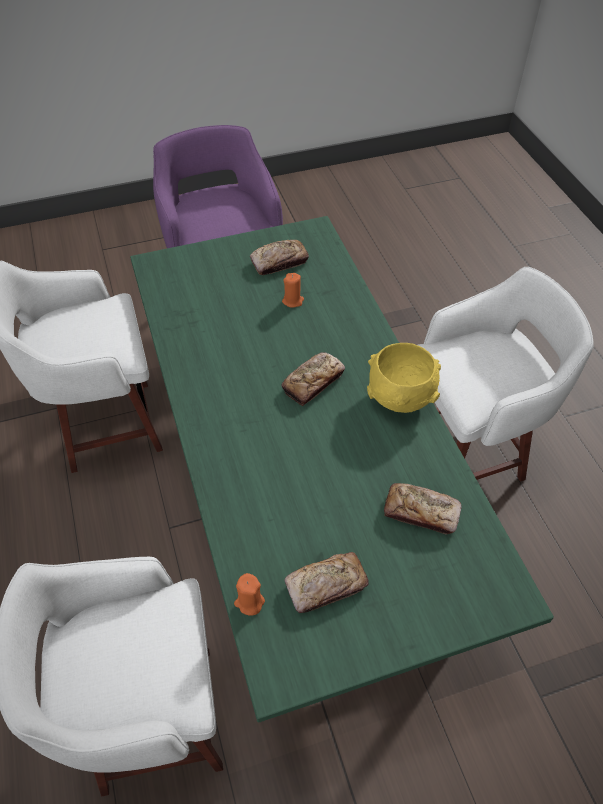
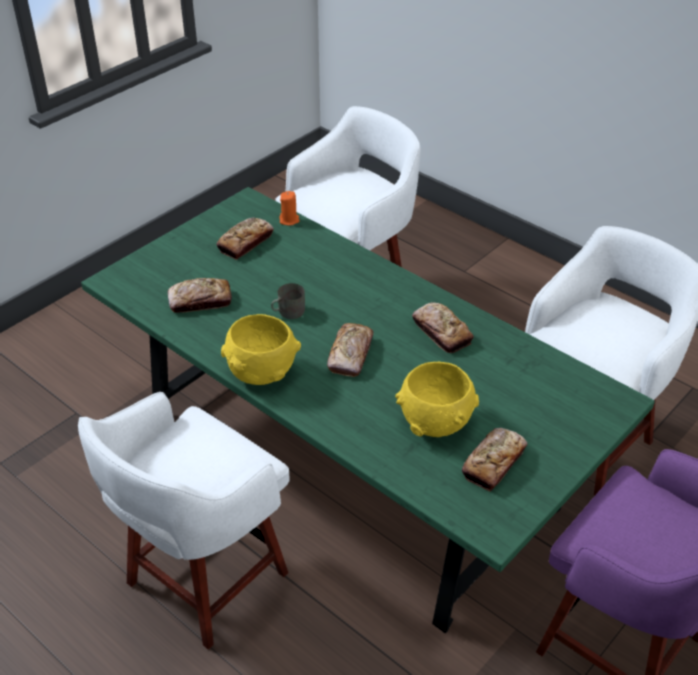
camera: 150 degrees right, 10 degrees down
orange candle [282,273,304,308] -> yellow bowl [395,362,479,437]
none -> grey mug [271,283,305,319]
none -> bread [412,303,474,353]

